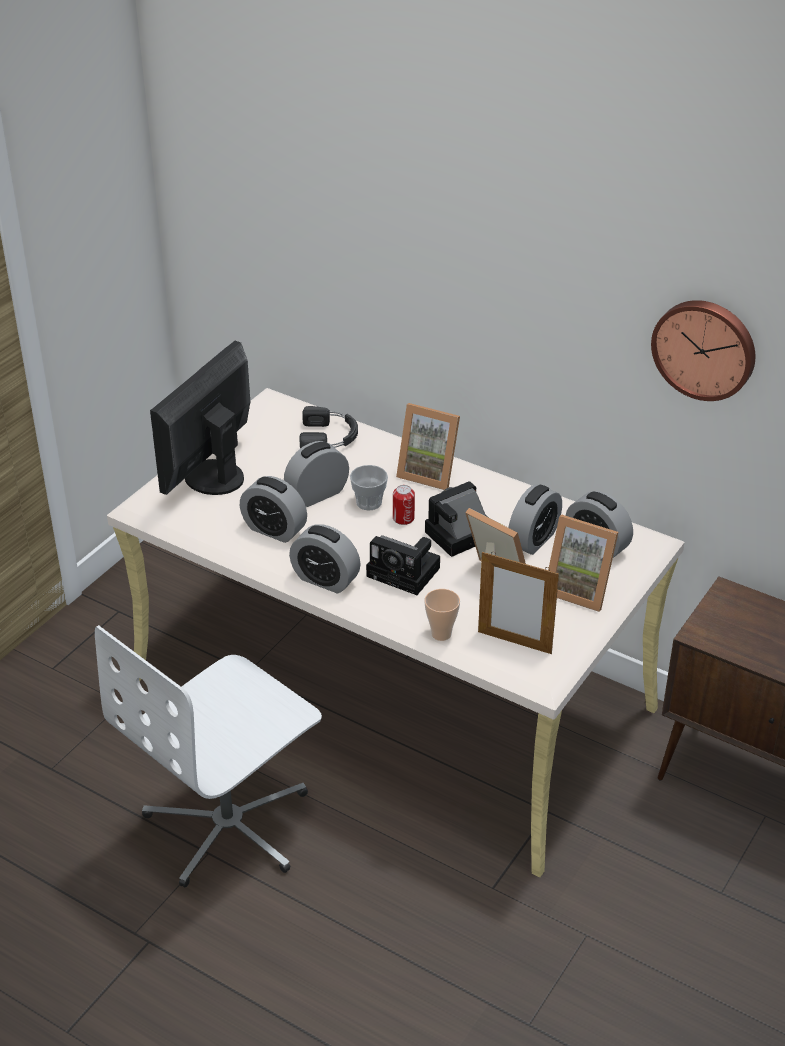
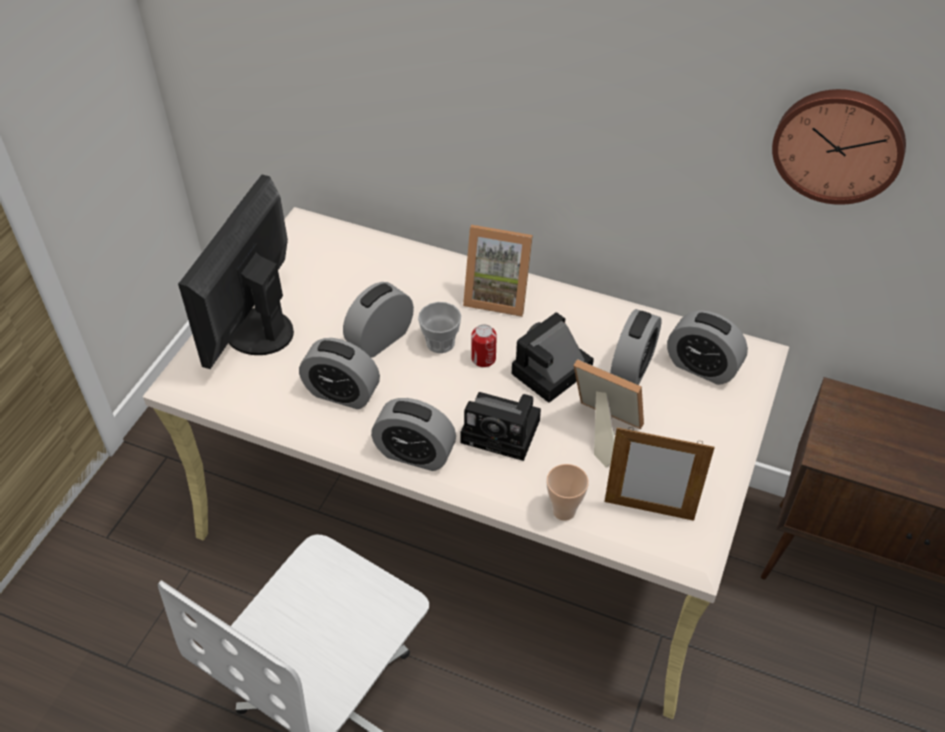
camera: 10 degrees left, 10 degrees up
black headphones [299,406,358,449] -> none
picture frame [548,515,618,612] -> none

